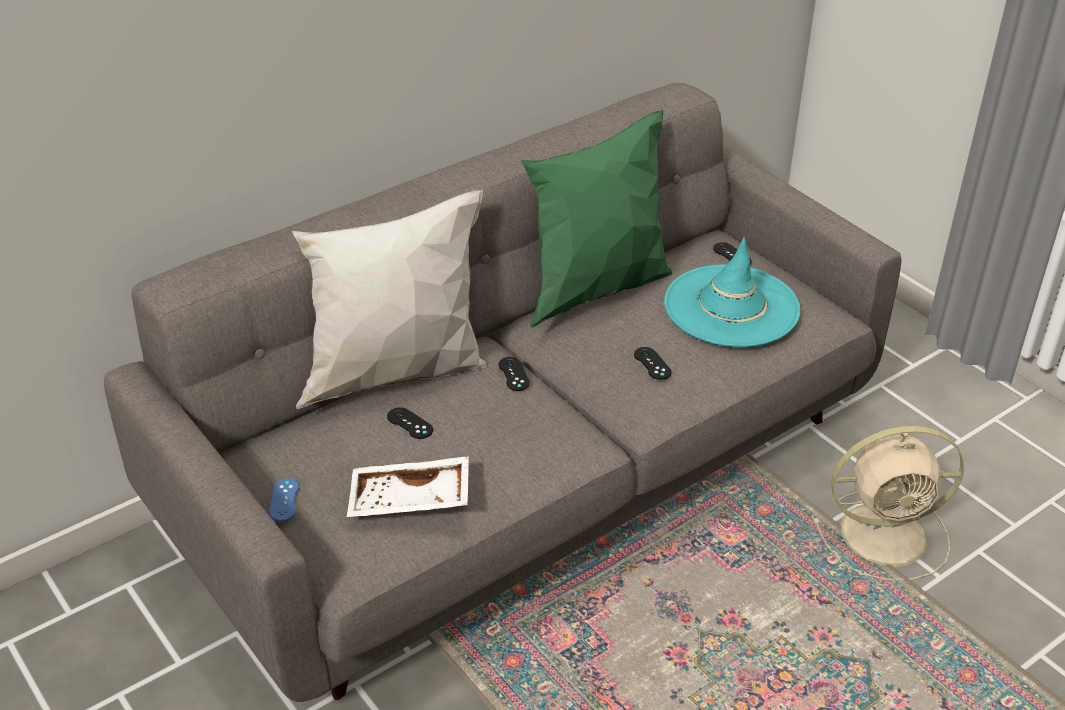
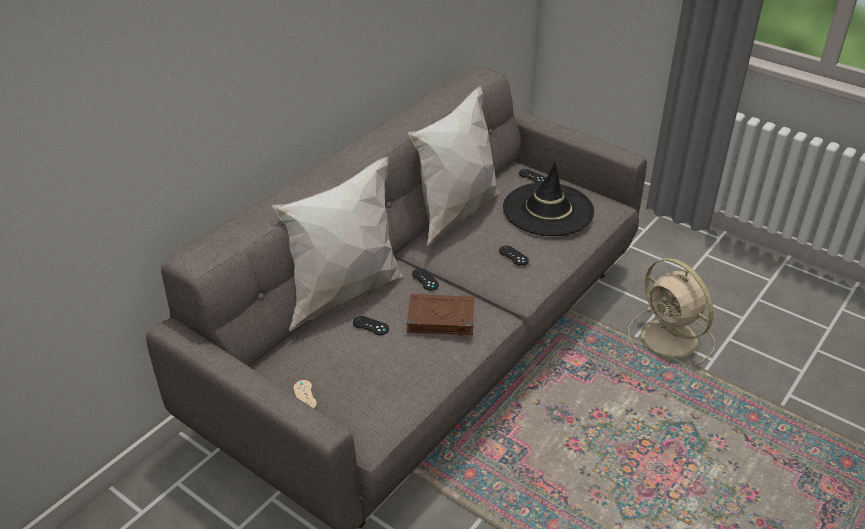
camera: 15 degrees left, 0 degrees up
blue game controller [270,478,299,521] -> beige game controller [294,380,317,408]
white tray [347,456,469,517] -> none
green pillow [521,110,672,328] -> white pillow [407,86,500,246]
turquoise hat [664,237,800,347] -> black hat [503,162,594,236]
beige fan [813,426,964,580] -> beige fan turned 75 degrees clockwise [628,258,715,367]
none -> brown book [407,294,474,335]

